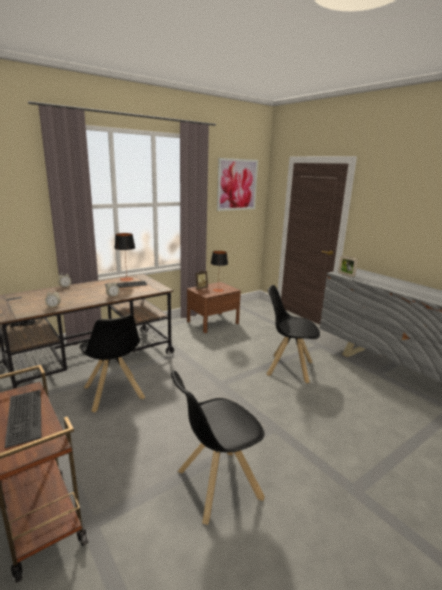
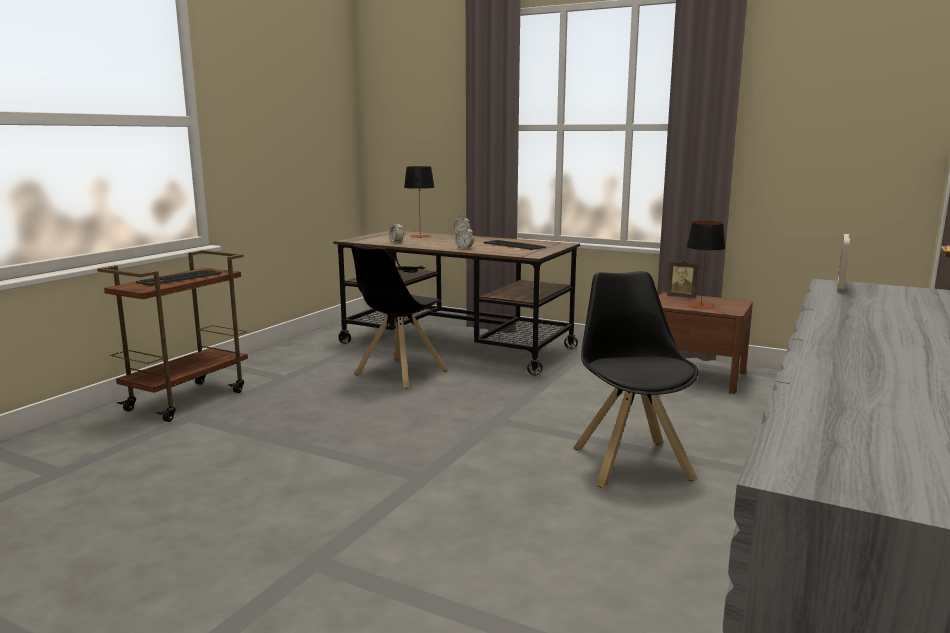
camera: 65 degrees right, 5 degrees down
table lamp [115,233,135,281] -> table lamp moved to [404,166,435,238]
black chair [171,370,265,525] -> none
picture [217,158,258,211] -> none

